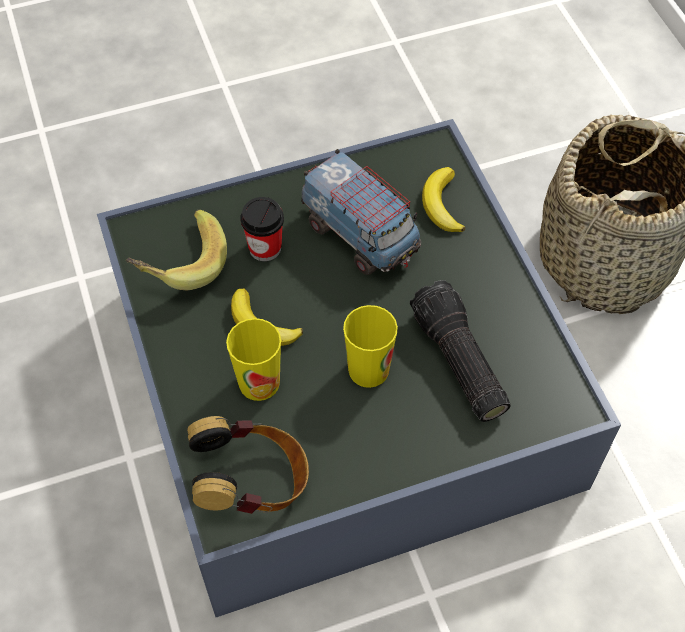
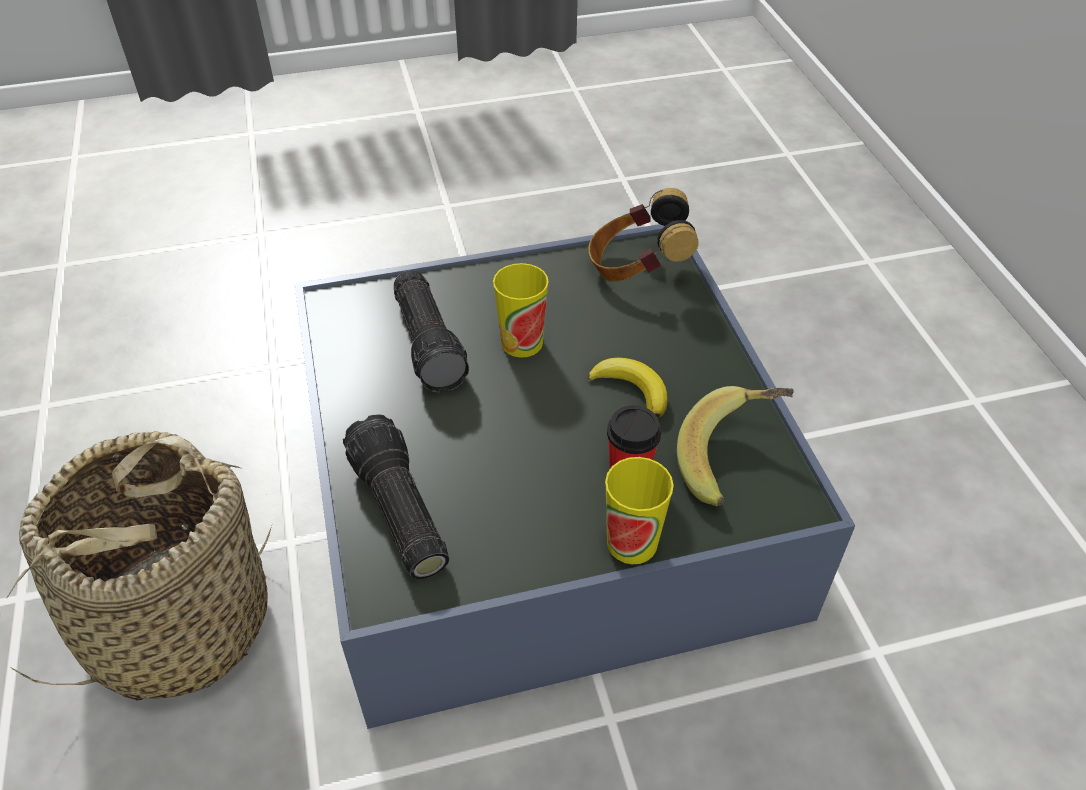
camera: 175 degrees left, 10 degrees down
cup [226,318,281,401] -> cup moved to [605,457,674,564]
toy truck [301,149,421,275] -> none
banana [422,167,465,232] -> flashlight [343,414,449,579]

